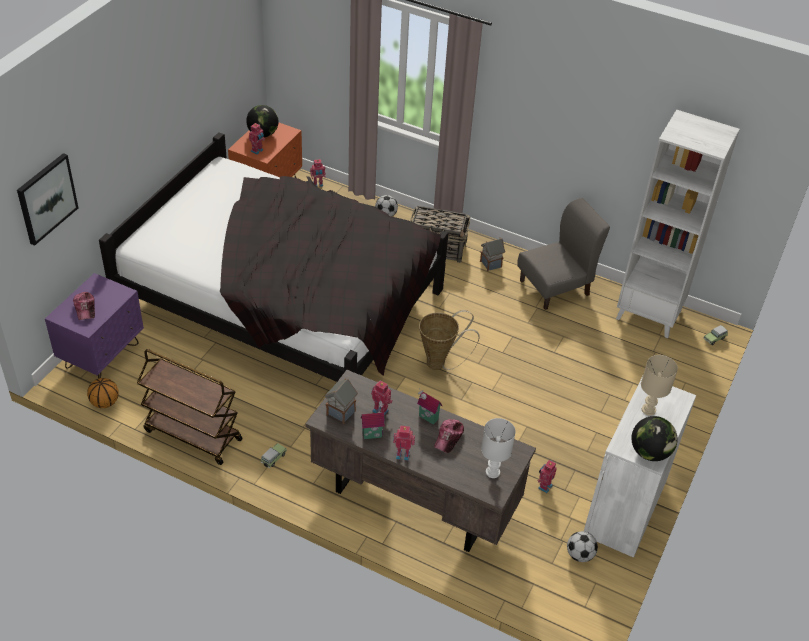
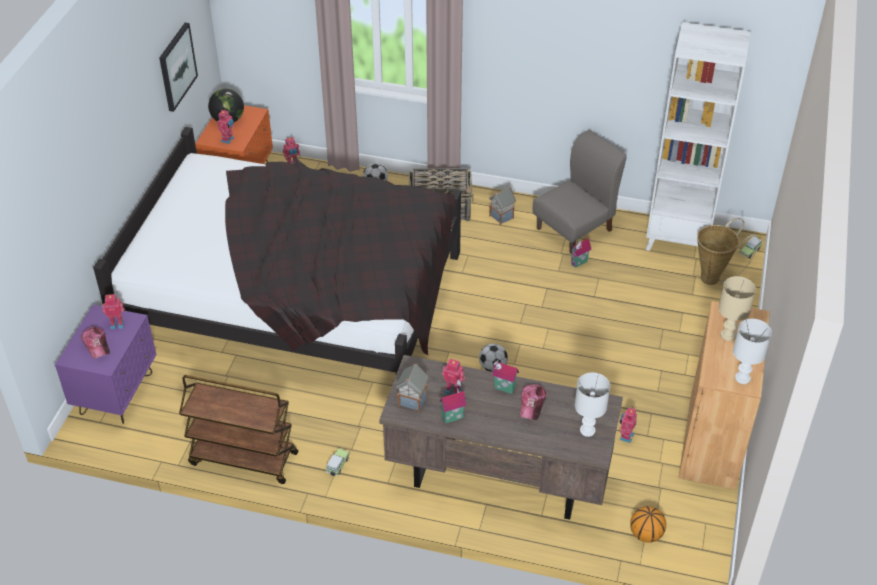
camera: 10 degrees left, 0 degrees up
picture [17,153,78,246] -> picture moved to [159,23,198,112]
basketball [87,378,119,408] -> basketball moved to [630,506,666,543]
toy robot [393,425,415,461] -> toy robot moved to [102,294,125,329]
basket [419,310,480,370] -> basket moved to [697,218,759,285]
football [567,531,598,562] -> football moved to [479,343,508,372]
white cabinet [584,376,696,558] -> brown cabinet [679,301,770,490]
globe [631,416,677,461] -> white table lamp [733,319,772,384]
none -> toy house [570,238,592,268]

